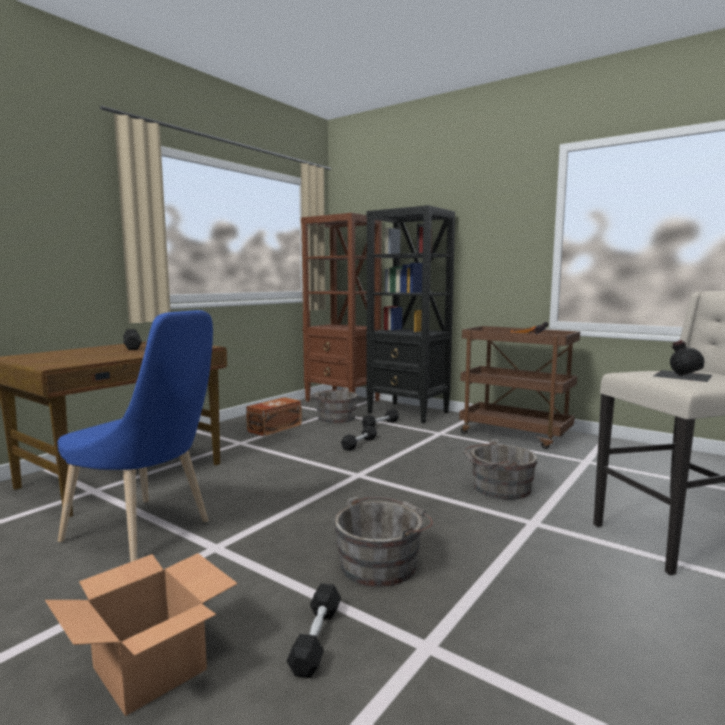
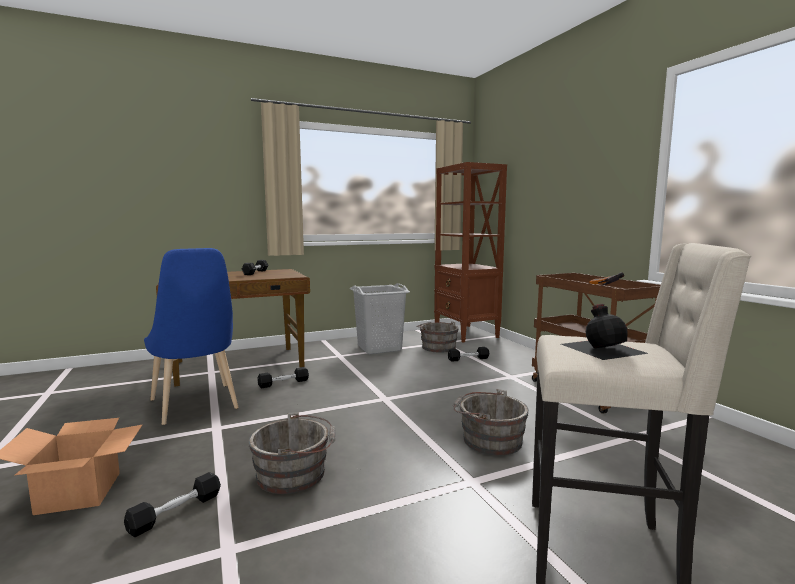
camera: 30 degrees right, 0 degrees up
brown storage box [246,397,302,436] -> grey laundry basket [350,283,410,354]
black dumbbell [341,425,377,451] -> black dumbbell moved to [257,367,309,389]
black bookcase [366,205,455,423] -> none

